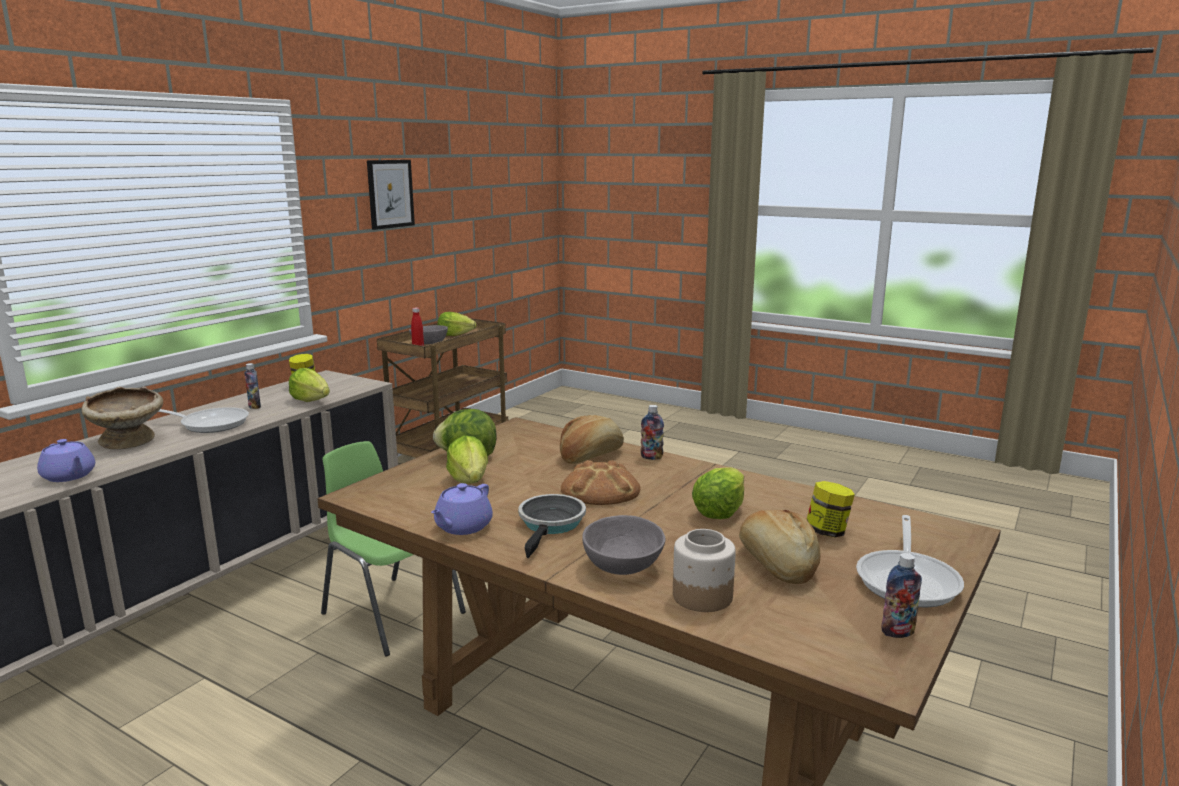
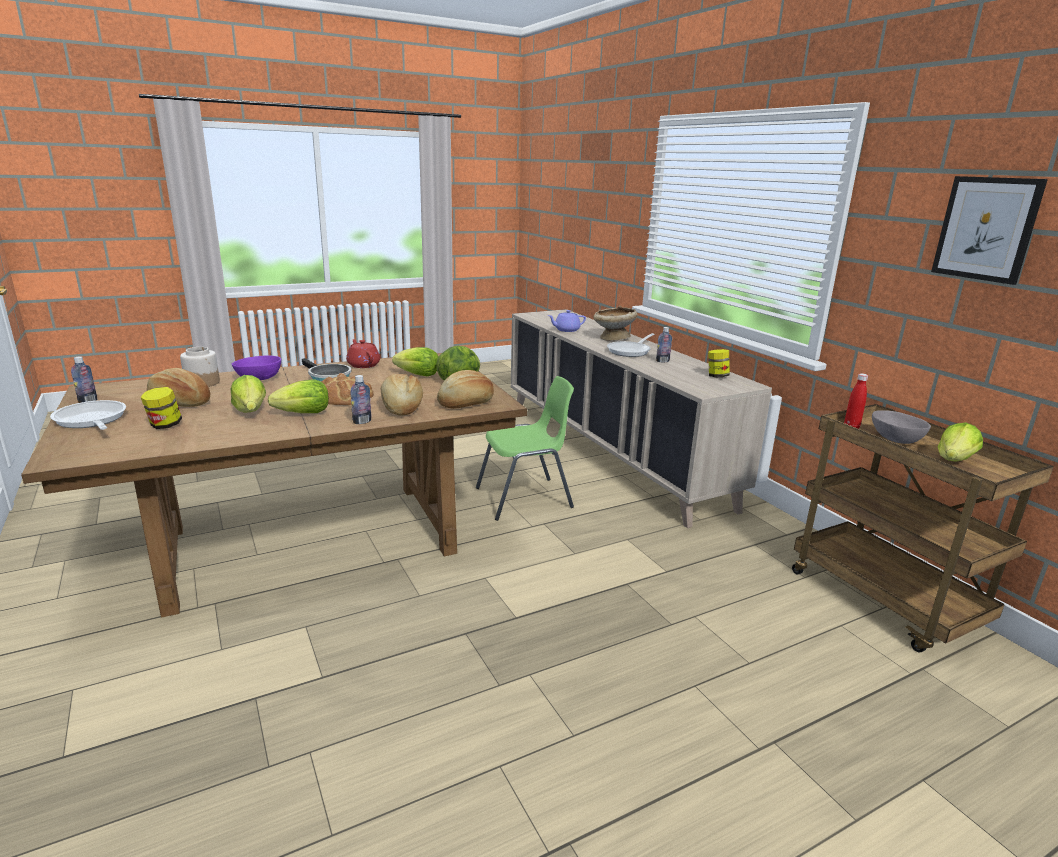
camera: 120 degrees right, 5 degrees up
lettuce [289,368,330,402] -> lettuce moved to [268,380,329,413]
purple teapot [431,483,493,535] -> red teapot [346,339,380,368]
grey bowl [582,515,665,575] -> purple bowl [232,356,281,380]
none -> bread [437,370,494,409]

